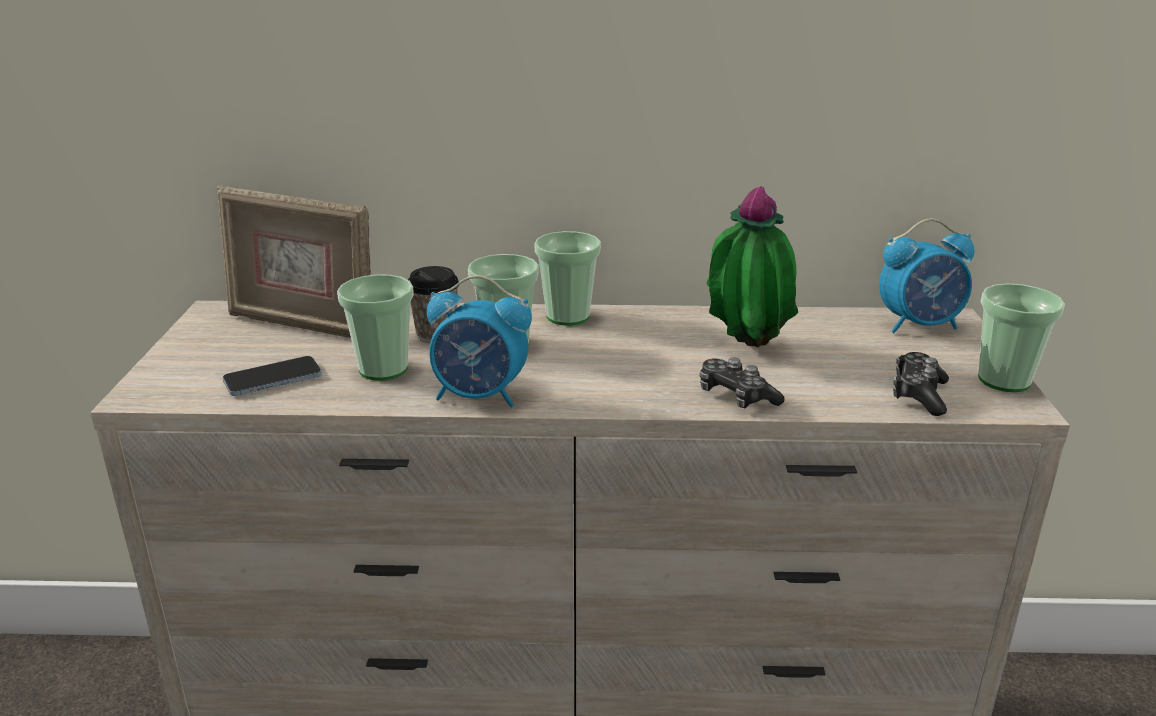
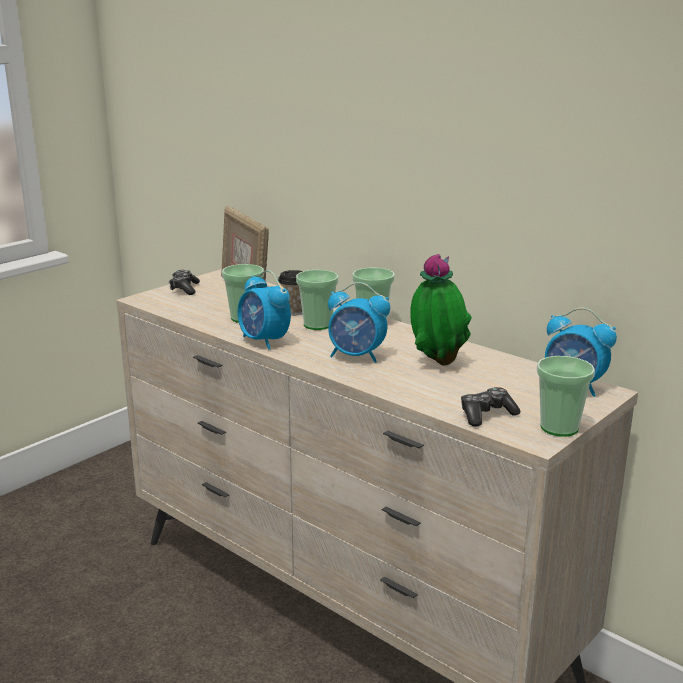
camera: 40 degrees right, 5 degrees down
phone [223,356,322,396] -> none
game controller [700,357,785,408] -> game controller moved to [169,270,200,295]
none -> alarm clock [328,282,390,363]

